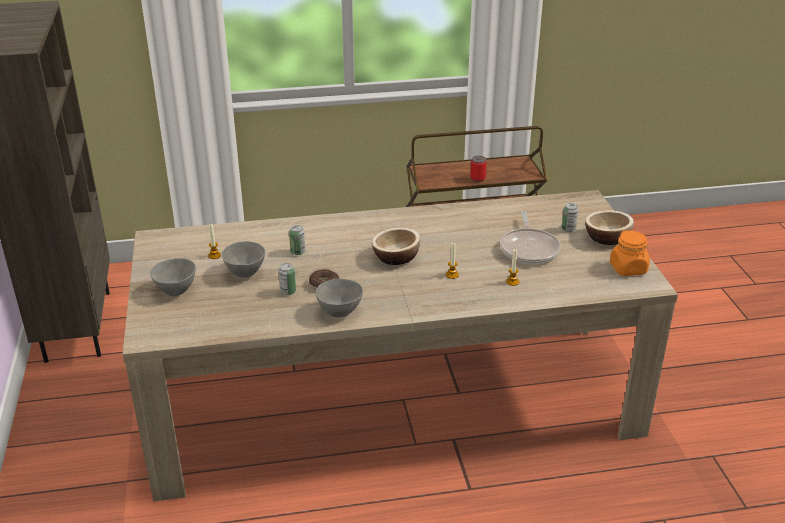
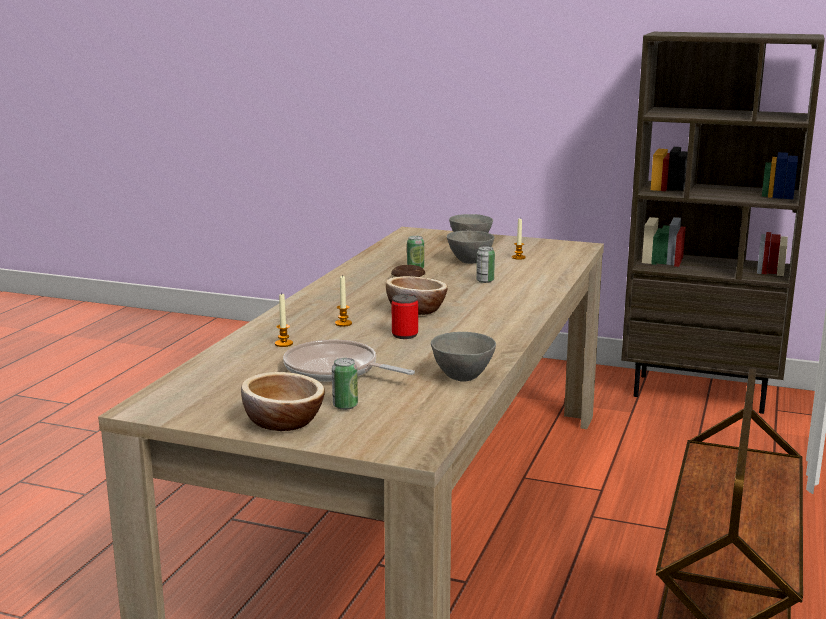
camera: 120 degrees right, 15 degrees down
grey bowl [315,279,363,317] -> grey bowl moved to [431,332,496,382]
can [471,156,487,182] -> can moved to [392,294,418,339]
orange jar [610,230,650,276] -> none

